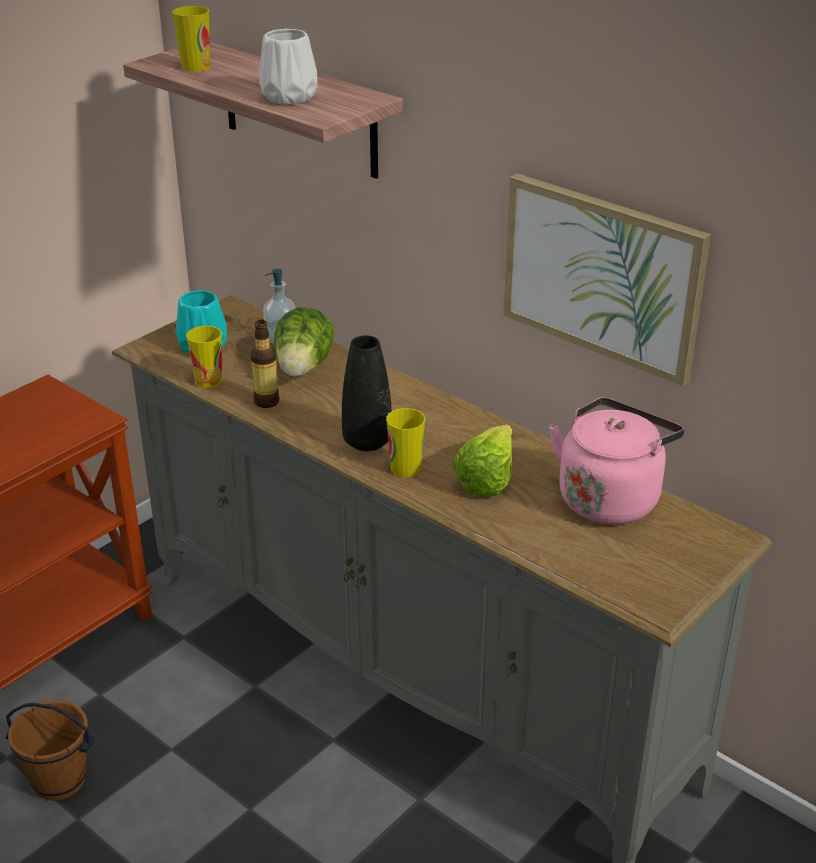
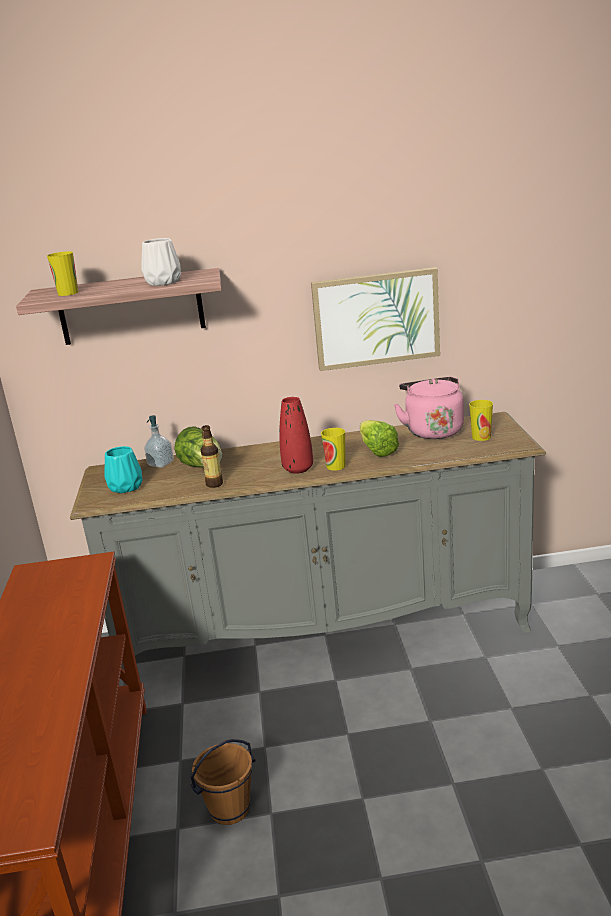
camera: 45 degrees left, 10 degrees down
cup [186,326,223,388] -> cup moved to [469,400,493,441]
black vase [342,335,392,451] -> red vase [279,397,313,474]

